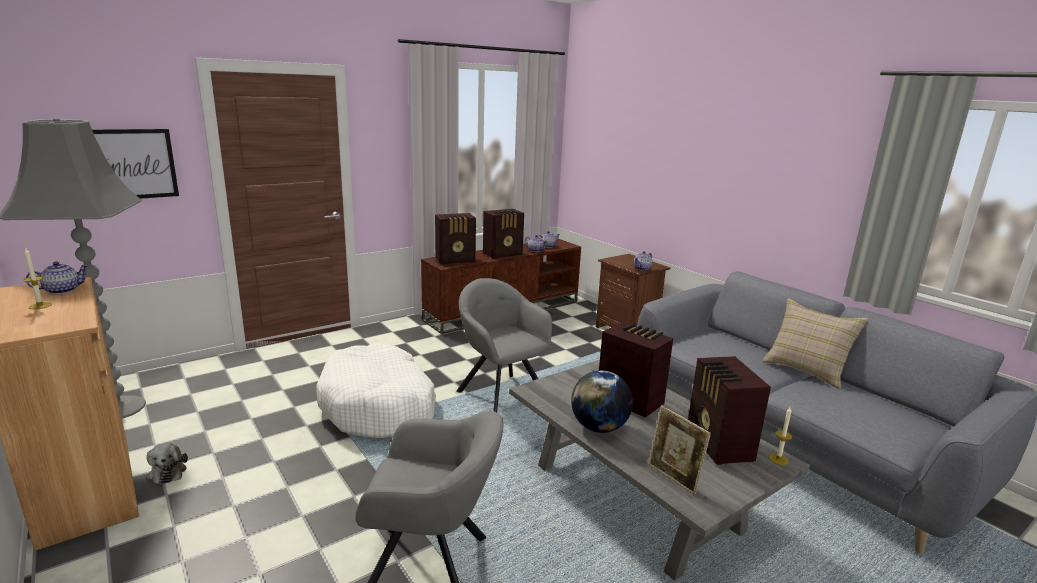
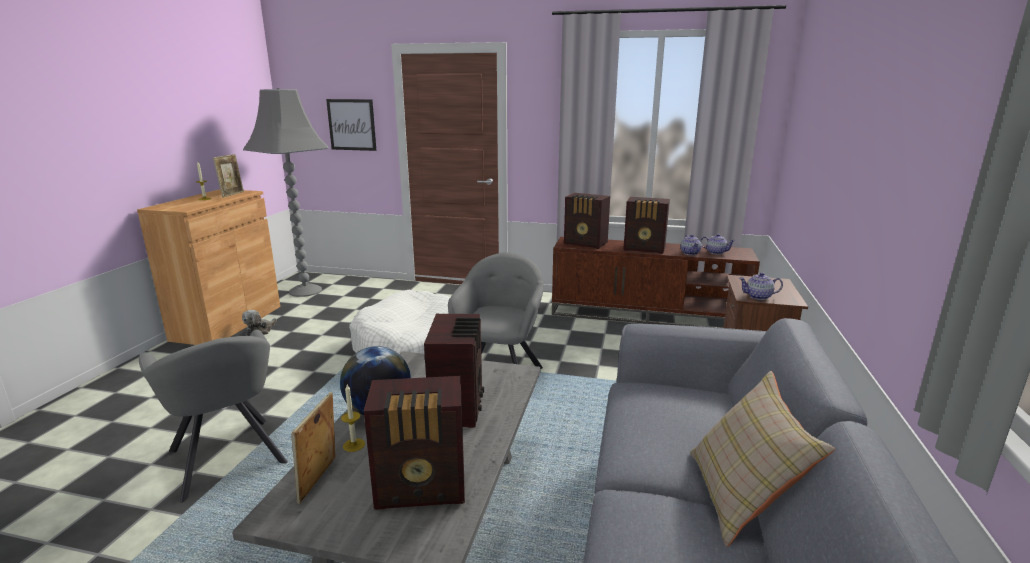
camera: 50 degrees right, 0 degrees up
teapot [26,261,89,294] -> picture frame [213,154,244,198]
radio [688,356,771,465] -> radio turned 135 degrees counterclockwise [364,376,465,510]
candle [769,407,793,465] -> candle moved to [341,384,365,452]

